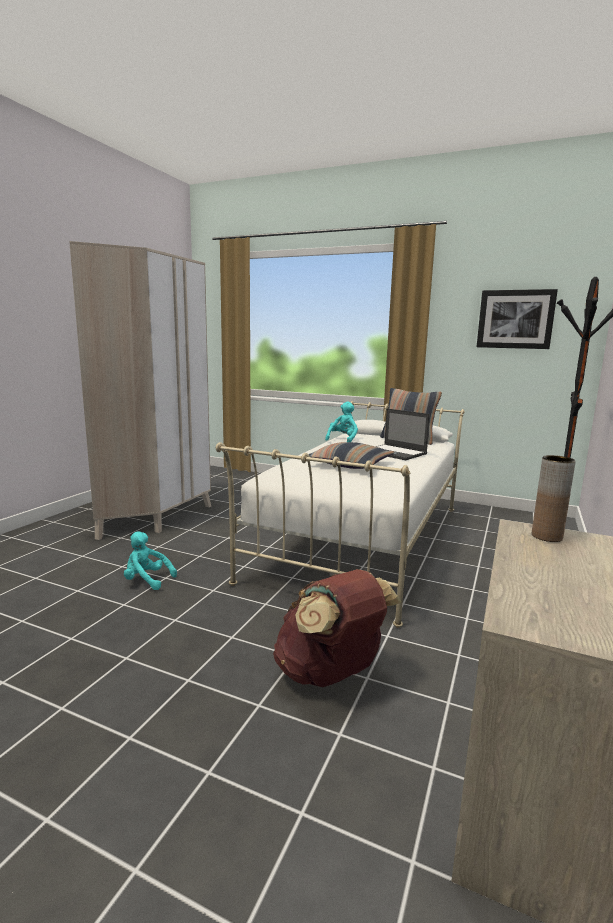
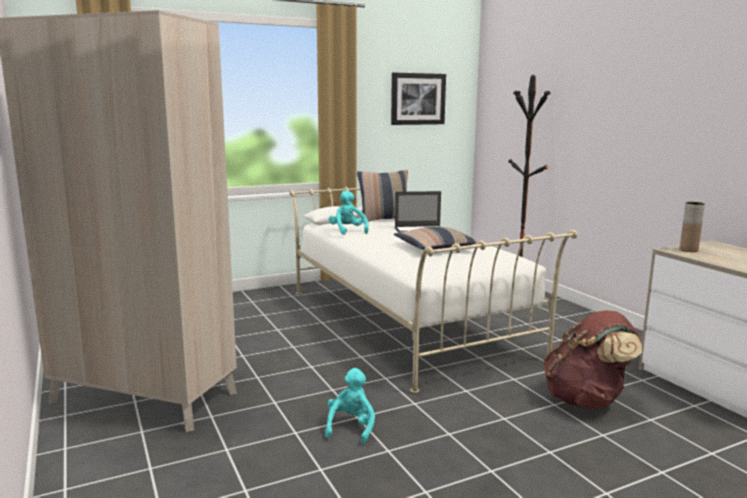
camera: 50 degrees left, 0 degrees up
turquoise plush toy [124,532,177,590] -> turquoise plush toy turned 135 degrees clockwise [325,368,375,444]

